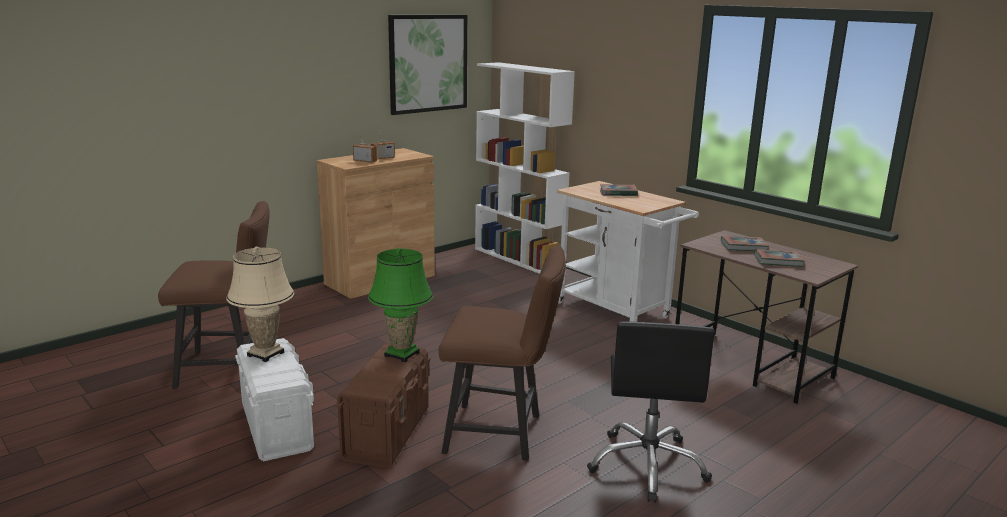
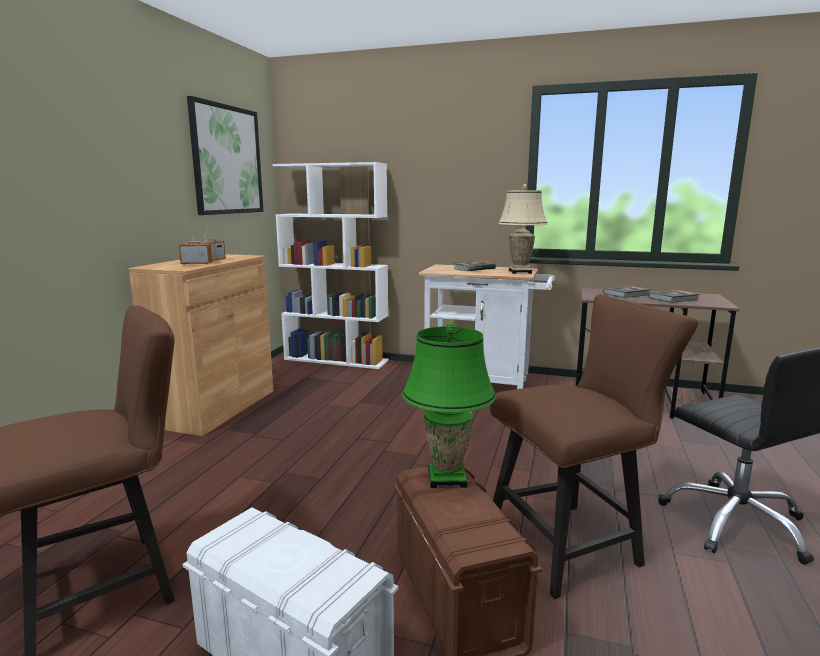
camera: 30 degrees left, 5 degrees down
beige table lamp [226,247,294,362] -> beige table lamp moved to [498,184,548,274]

